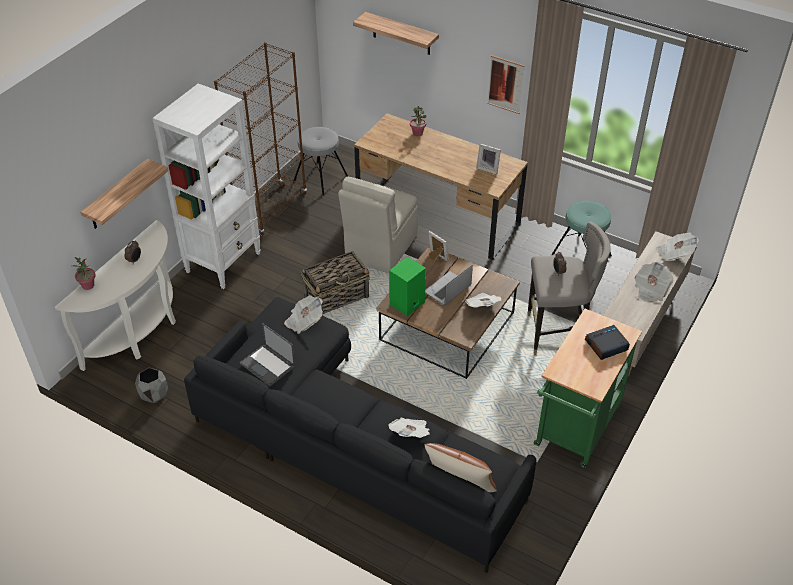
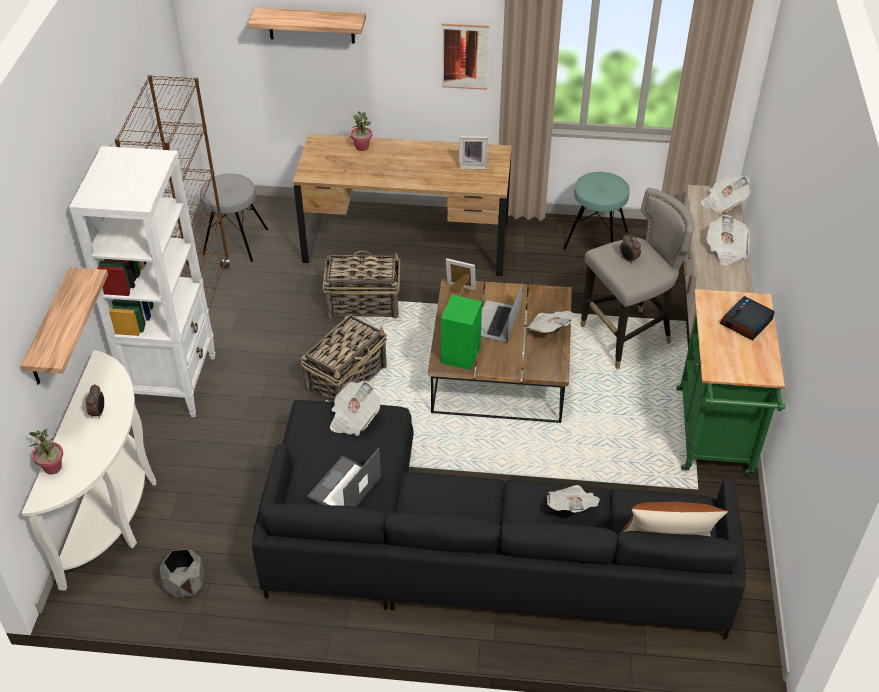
camera: 25 degrees left, 0 degrees up
laptop [240,323,295,386] -> laptop turned 105 degrees clockwise [307,448,381,507]
beige chair [338,177,418,273] -> basket [322,251,400,319]

